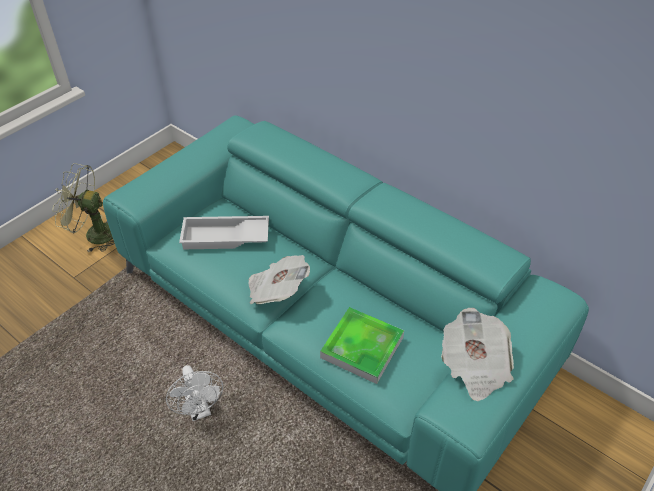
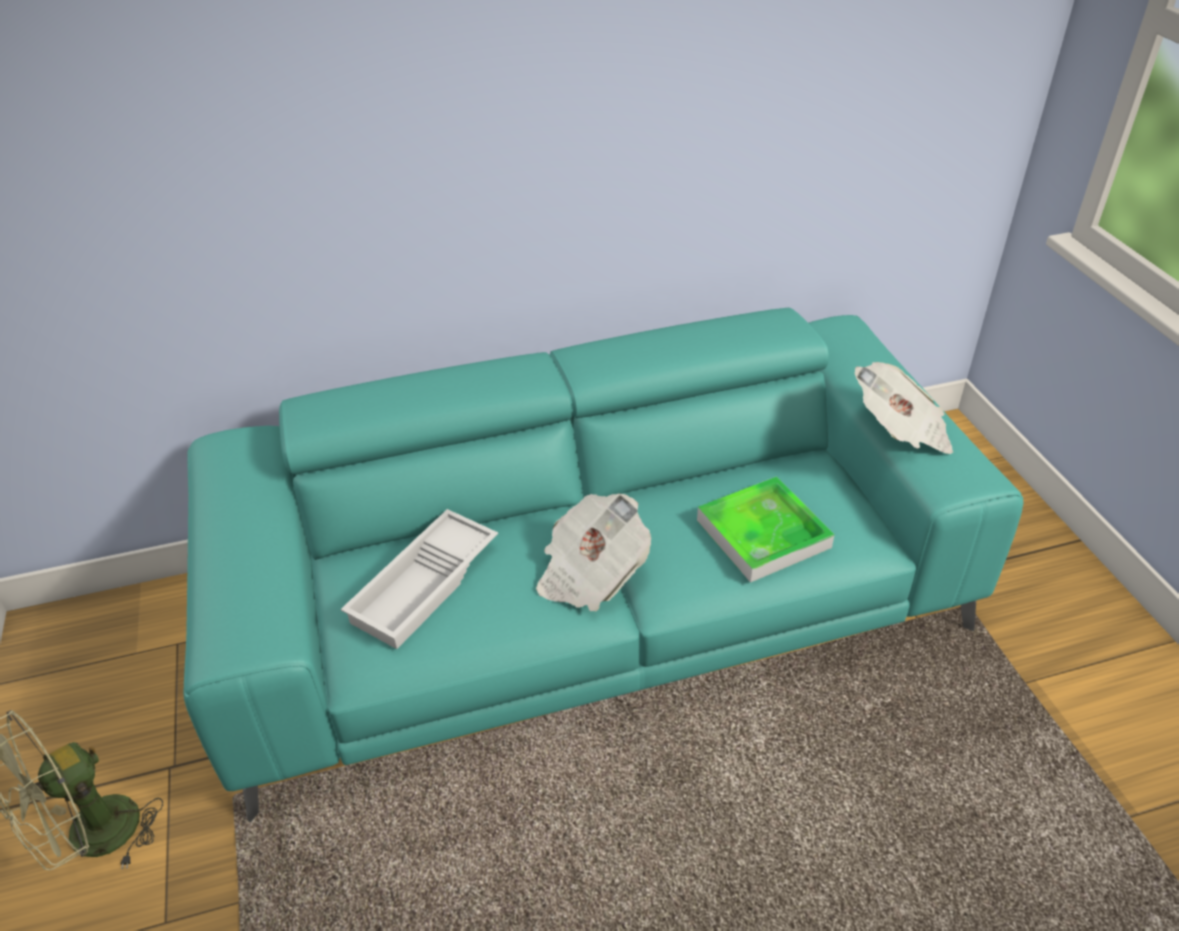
camera: 55 degrees left, 5 degrees down
white fan [166,365,223,421] -> none

